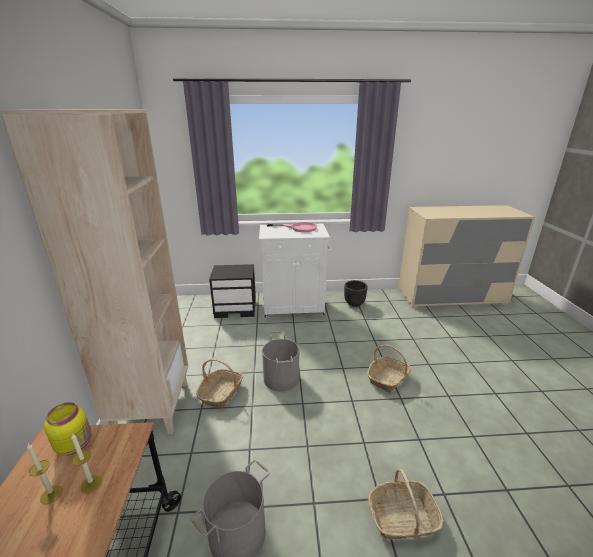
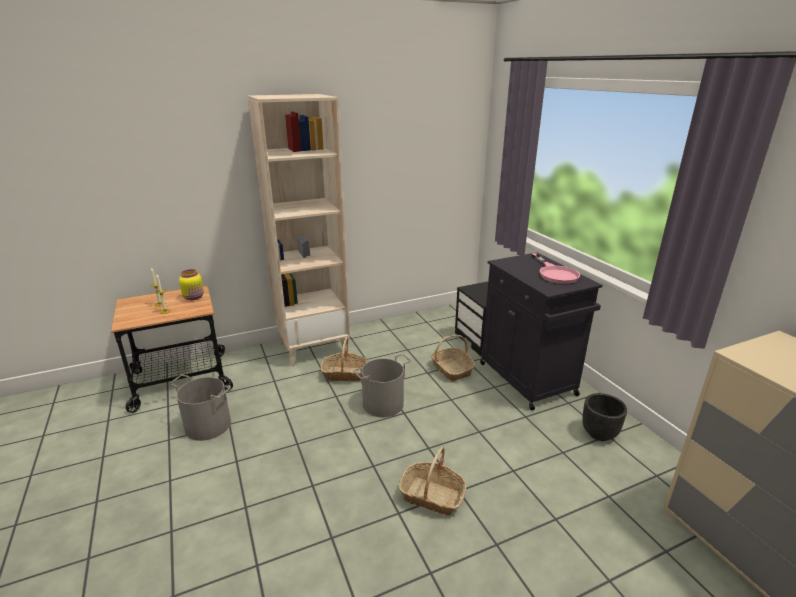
camera: 70 degrees right, 0 degrees up
white cabinet [259,224,332,319] -> black cabinet [480,252,603,410]
basket [368,468,444,539] -> basket moved to [431,335,475,381]

